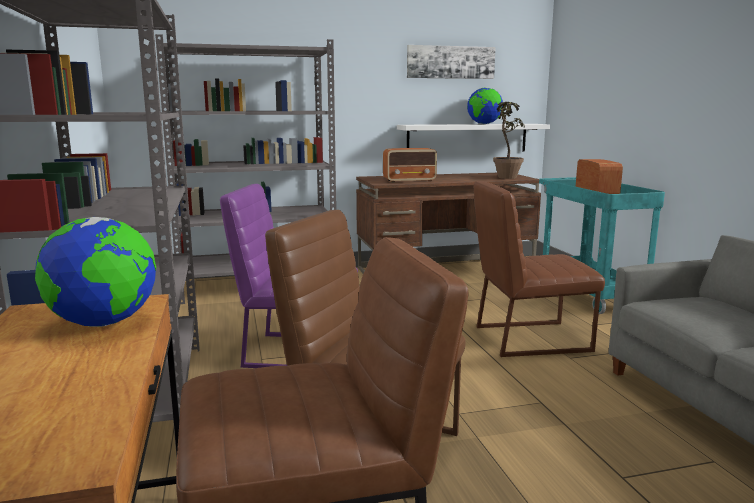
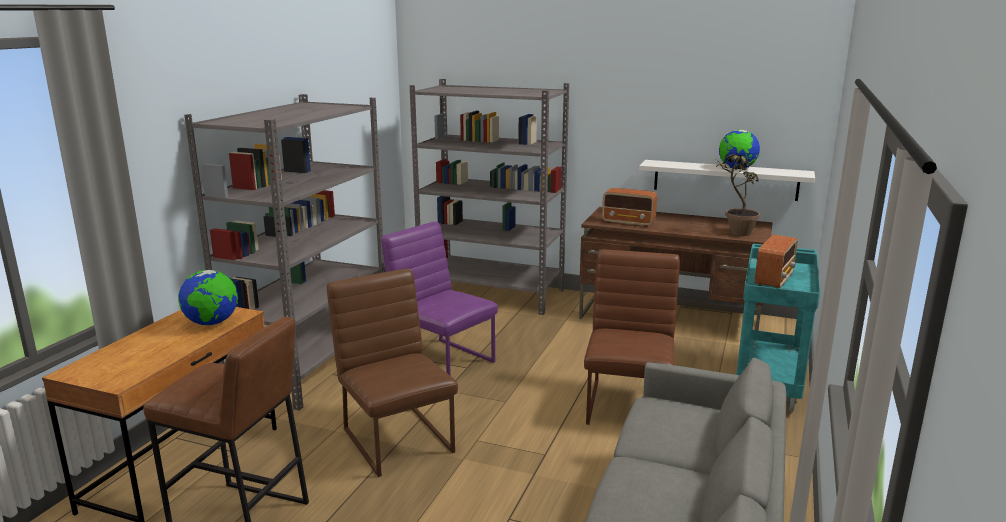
camera: 35 degrees right, 5 degrees up
picture [407,45,496,79] -> none
brown chair [474,181,605,357] -> brown chair turned 75 degrees clockwise [584,249,680,425]

